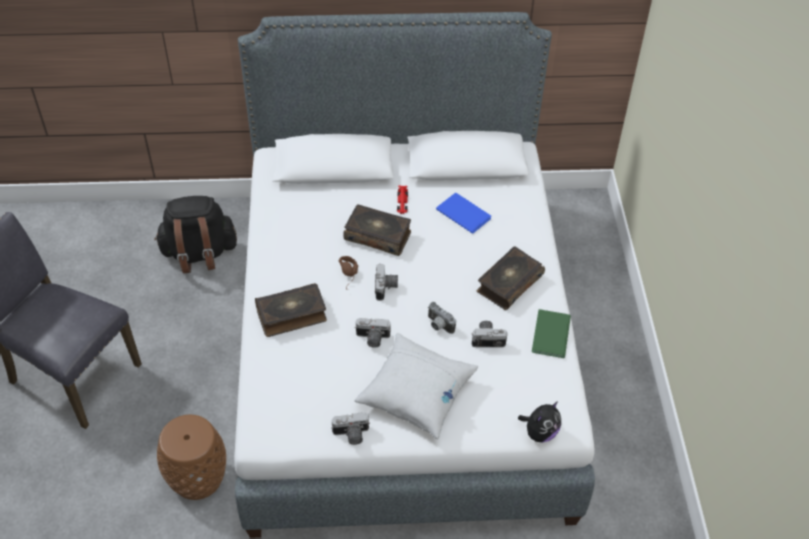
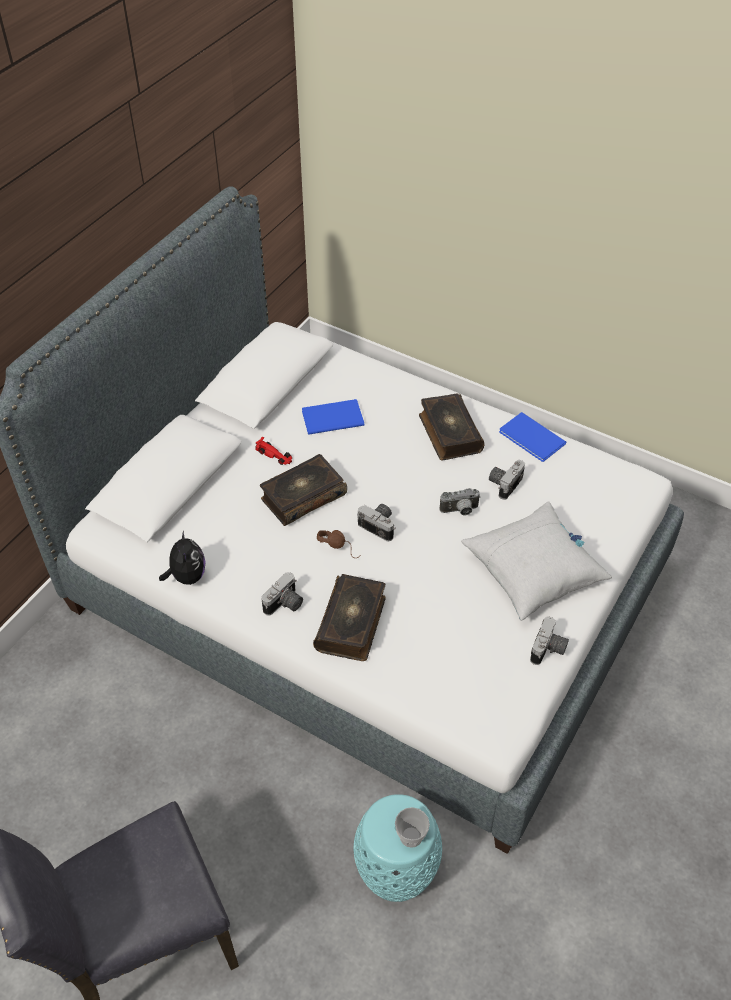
camera: 55 degrees left, 0 degrees up
black backpack [155,196,237,273] -> none
brown stool [157,415,226,500] -> turquoise stool [354,794,442,902]
camera [355,318,391,348] -> camera moved to [261,572,303,616]
plush toy [518,401,561,443] -> plush toy moved to [159,530,206,585]
green book [532,309,571,358] -> blue book [499,412,567,462]
none -> cup [395,807,430,848]

